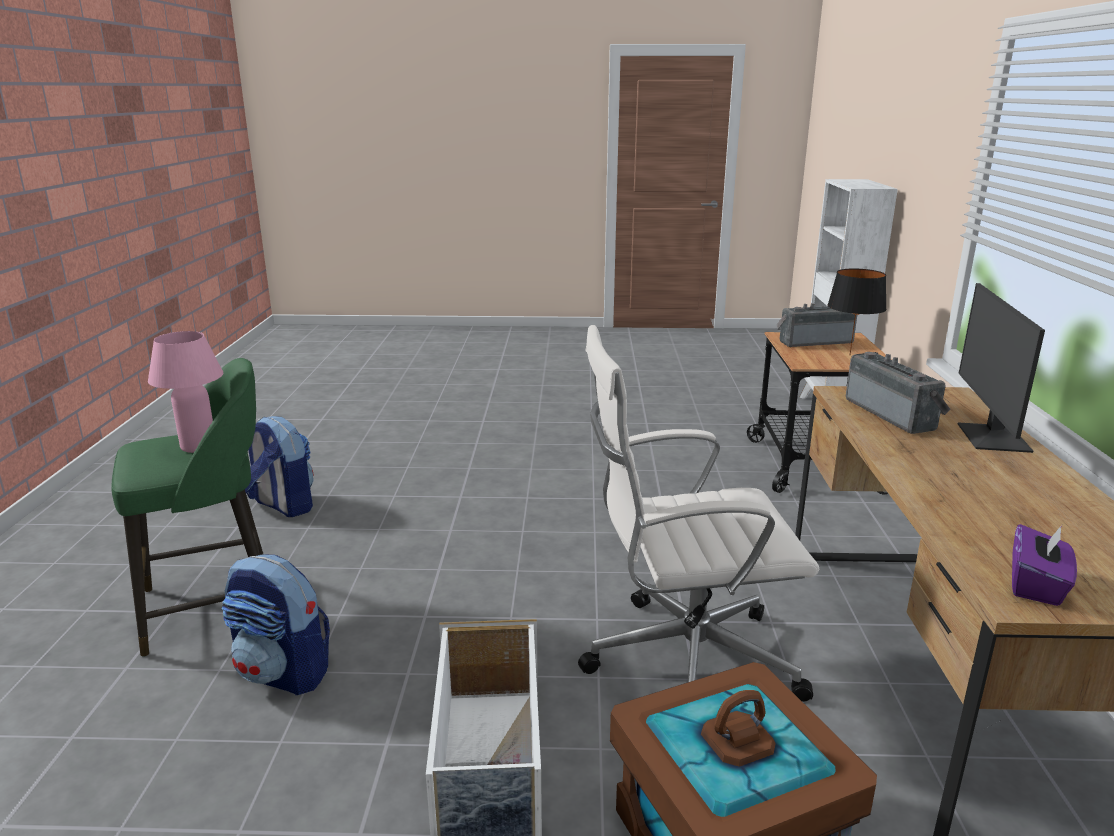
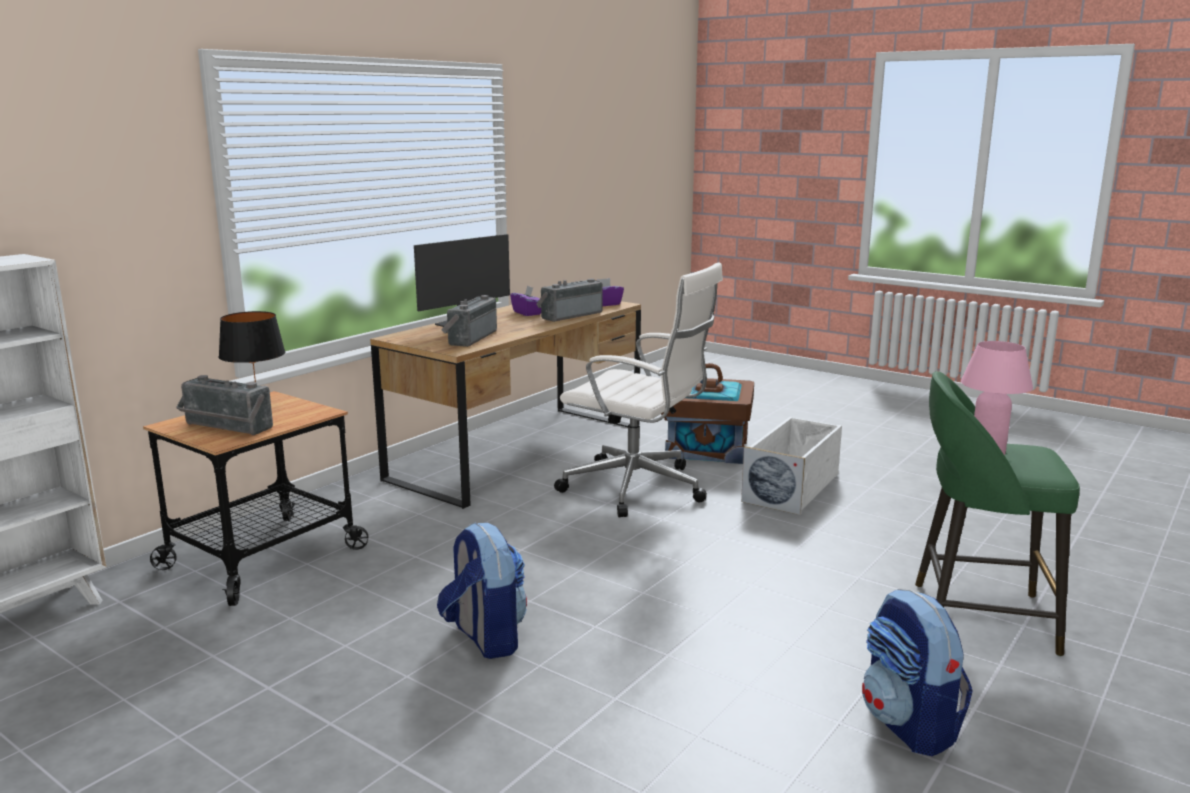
camera: 145 degrees left, 5 degrees down
backpack [222,554,330,695] -> backpack moved to [437,522,527,659]
none -> purple tissue box [510,285,541,316]
none -> radio [536,279,603,322]

